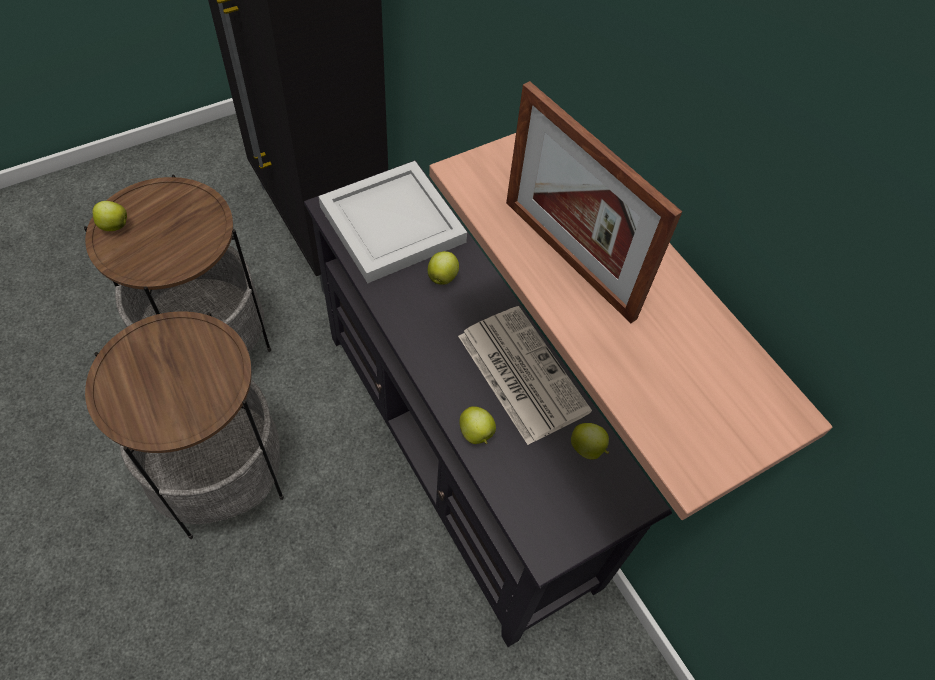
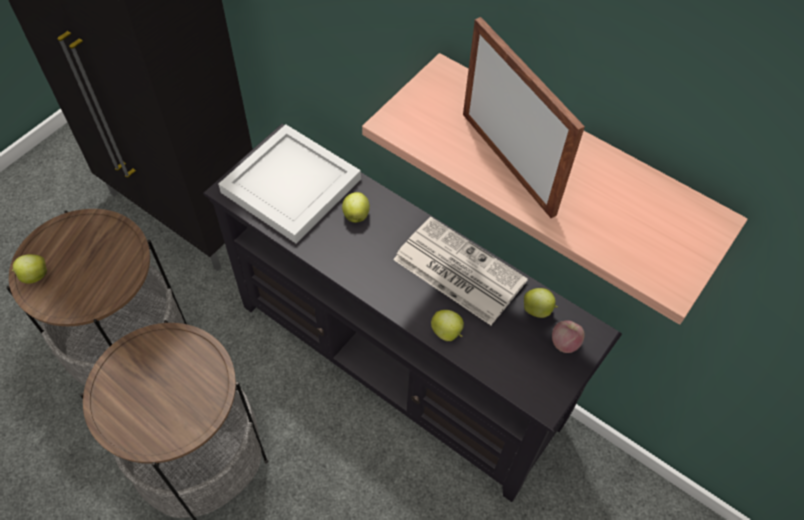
camera: 20 degrees left, 0 degrees up
picture frame [506,81,682,323] -> picture frame turned 150 degrees counterclockwise [463,17,585,218]
none -> apple [552,320,585,353]

